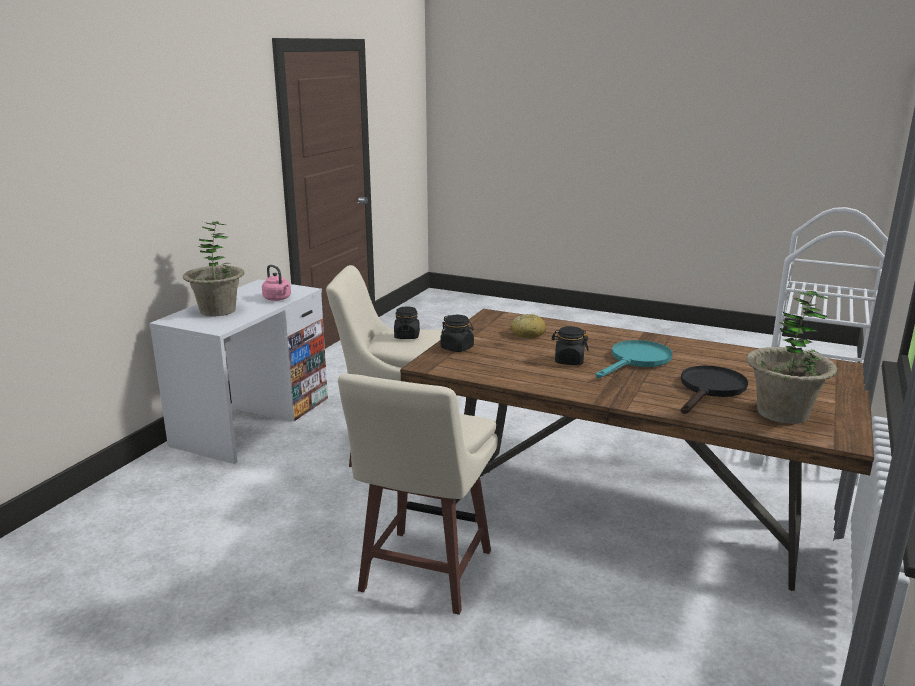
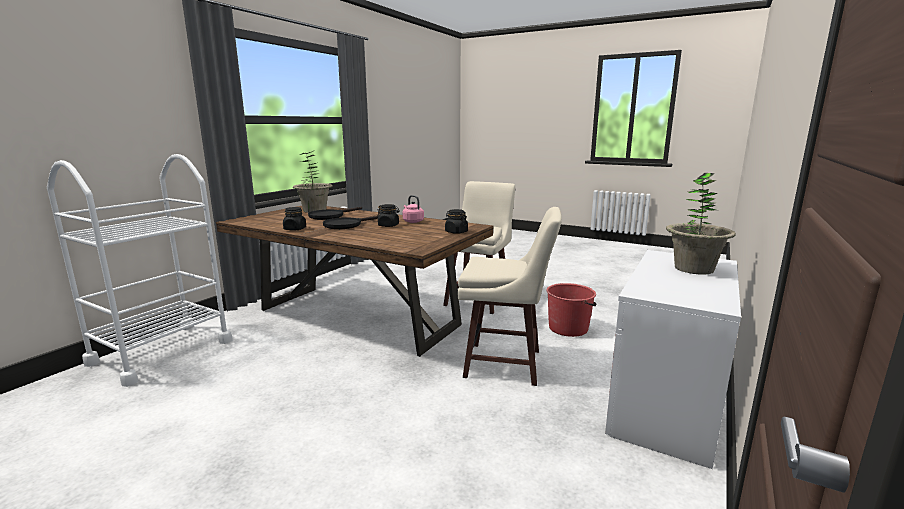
camera: 175 degrees left, 5 degrees down
pink kettle [262,265,291,301] -> pink kettle moved to [403,195,424,223]
black jar [394,306,420,339] -> black jar moved to [283,207,306,231]
bread [510,314,546,338] -> none
turquoise frying pan [596,340,672,378] -> black frying pan [323,216,378,229]
none -> red bucket [546,283,597,337]

